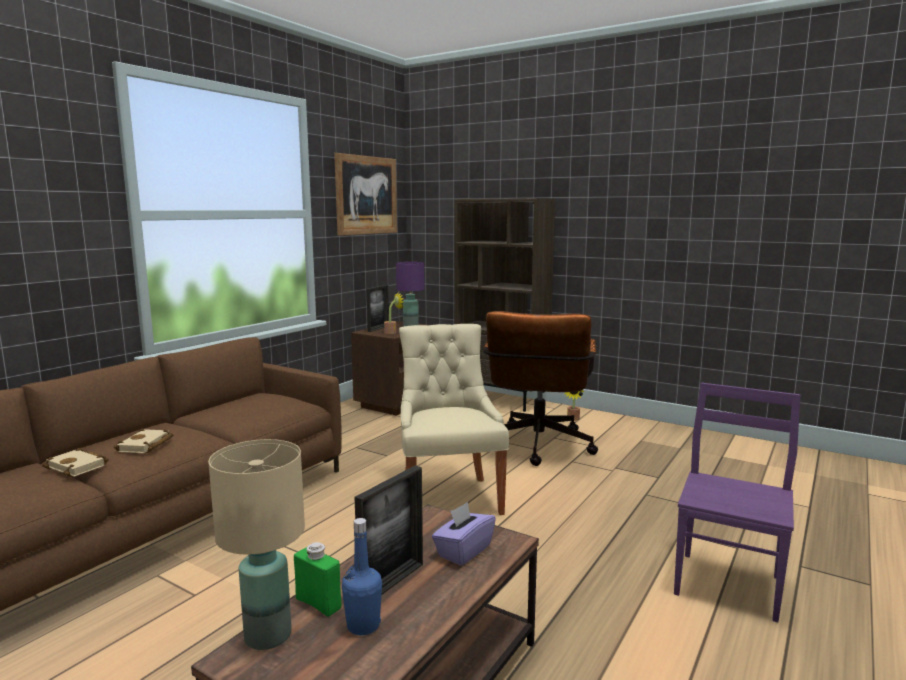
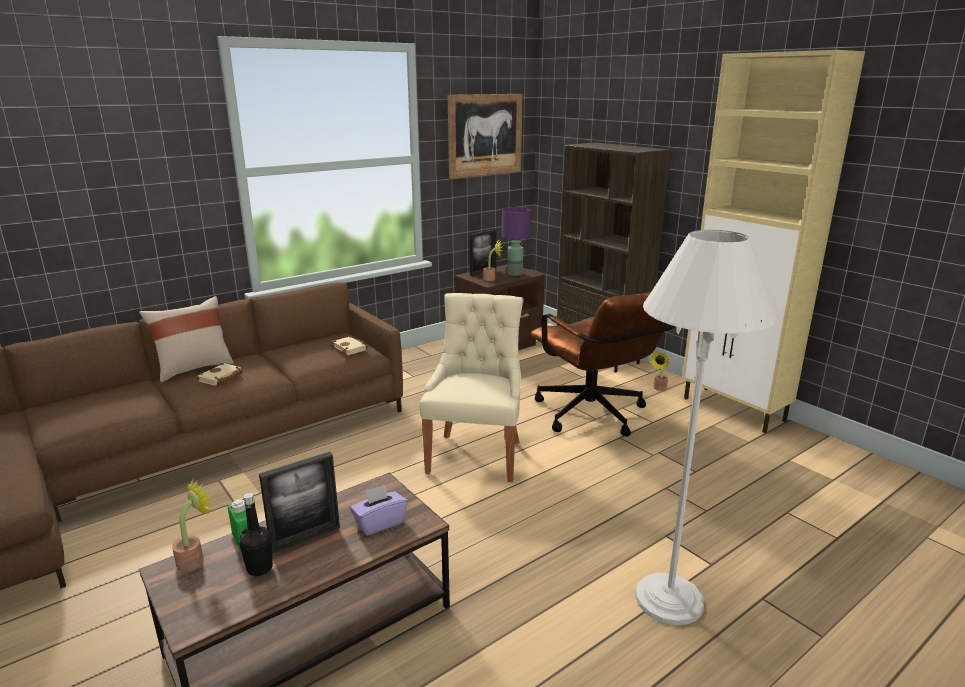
camera: 20 degrees right, 10 degrees up
beige book [42,448,109,477] -> beige book moved to [330,336,369,355]
beige table lamp [208,439,305,650] -> potted plant [172,479,213,572]
blue bottle [342,518,382,635] -> black bottle [239,493,273,576]
brown office chair [483,311,598,466] -> brown office chair turned 60 degrees counterclockwise [531,291,675,437]
purple chair [674,383,801,623] -> white floor lamp [635,230,778,625]
none -> beige pillow [139,296,234,382]
none -> beige cabinet [682,50,865,433]

